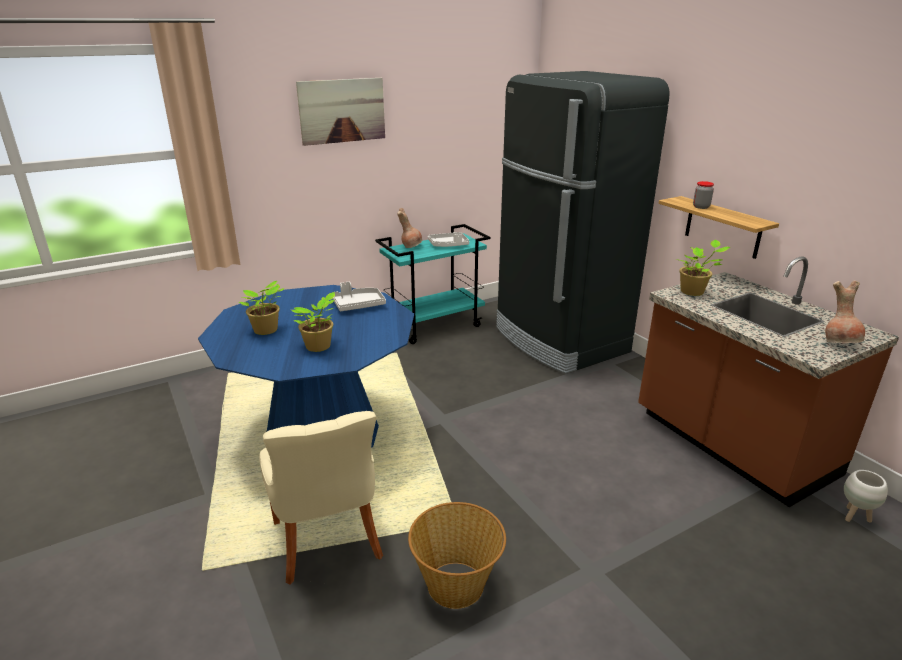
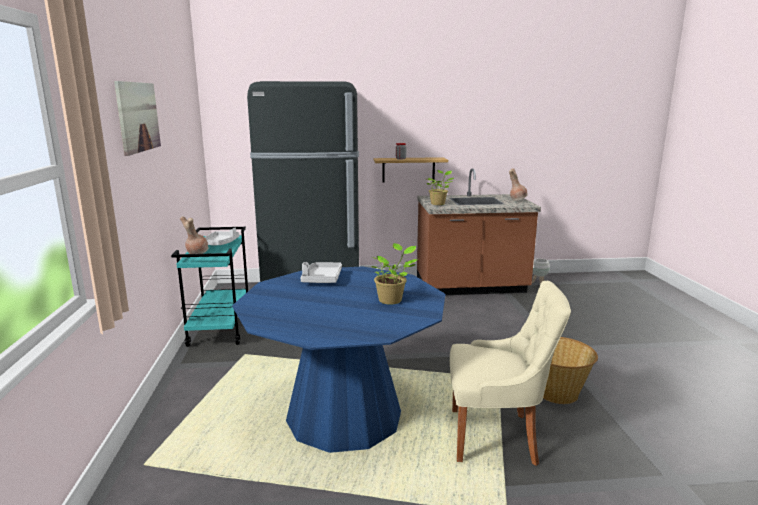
camera: 65 degrees left, 10 degrees down
potted plant [239,281,285,335] -> none

